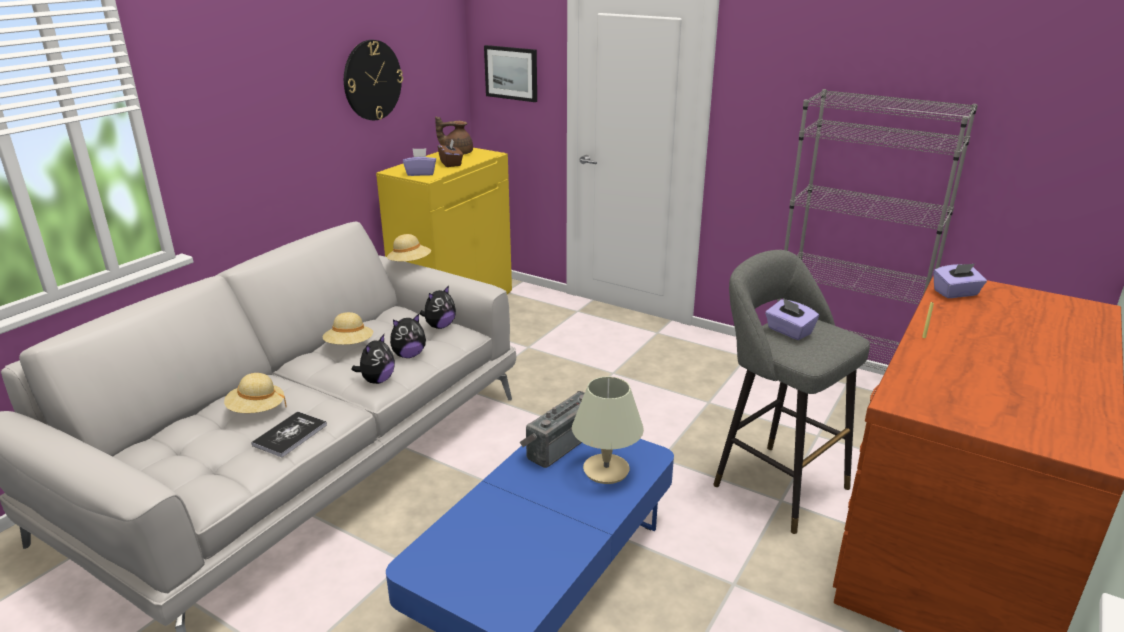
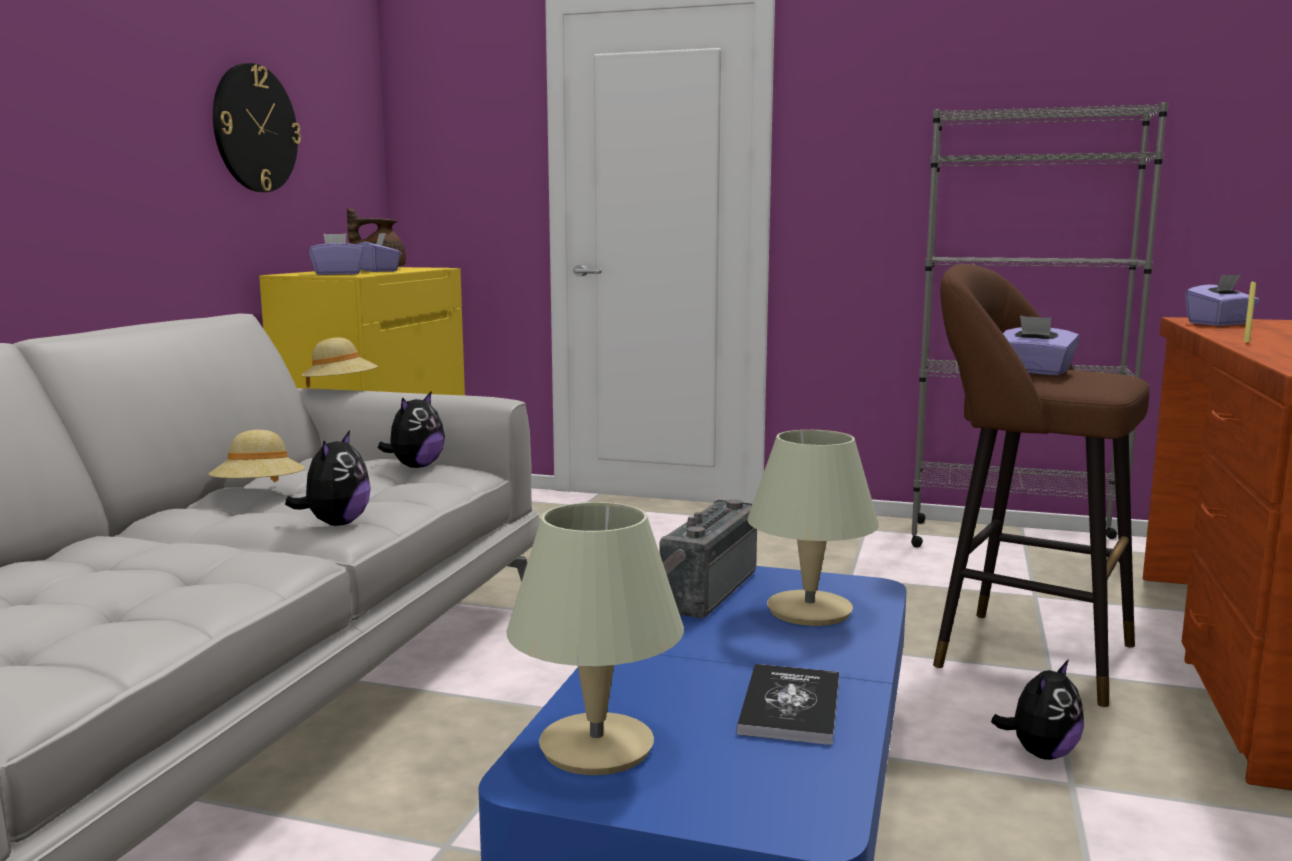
camera: 15 degrees left, 15 degrees down
beige hat [224,373,287,413] -> none
book [252,411,327,457] -> book moved to [736,664,839,745]
plush toy [390,314,426,358] -> plush toy moved to [991,659,1084,760]
brown tissue box [438,139,463,167] -> purple tissue box [357,233,401,272]
picture [484,45,537,102] -> none
grey stool [713,250,870,534] -> brown stool [933,264,1150,707]
none -> beige table lamp [507,502,684,775]

